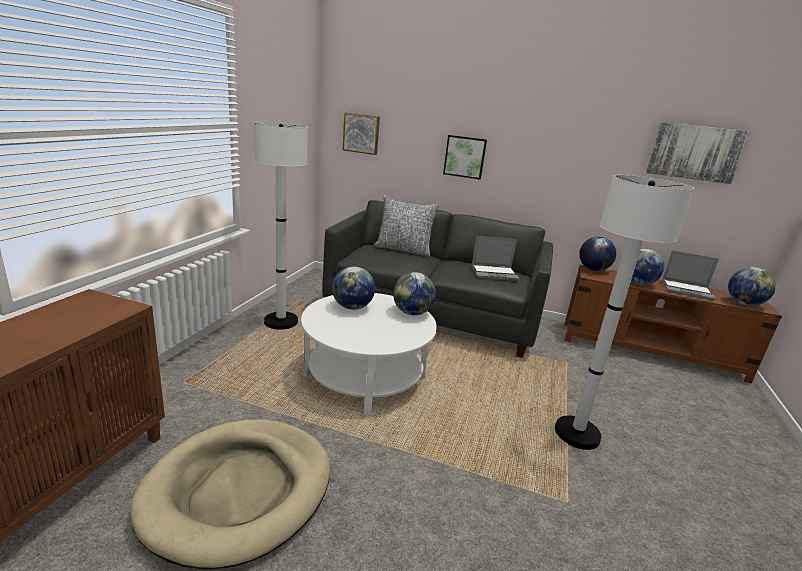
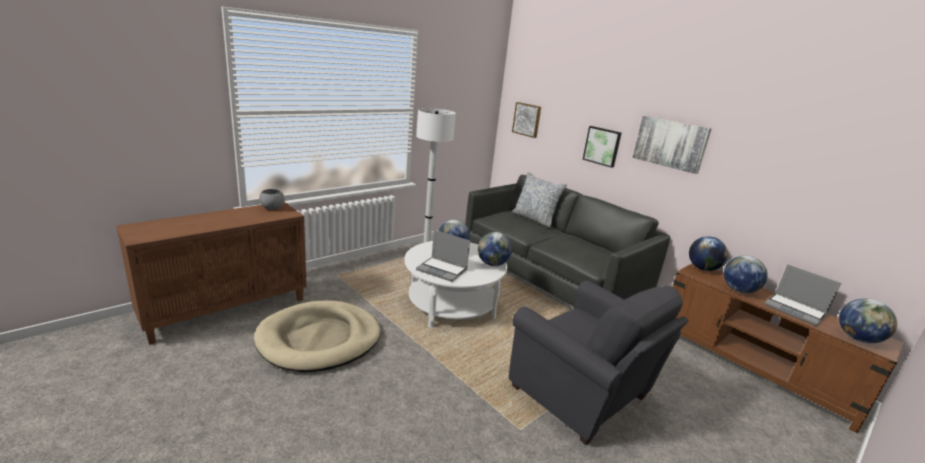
camera: 30 degrees right, 0 degrees up
laptop [471,236,520,281] -> laptop moved to [416,230,470,282]
white floor lamp [555,175,694,450] -> grey armchair [509,281,689,445]
picture [646,122,750,184] -> picture moved to [632,116,711,174]
none -> grey bowl [259,189,285,210]

